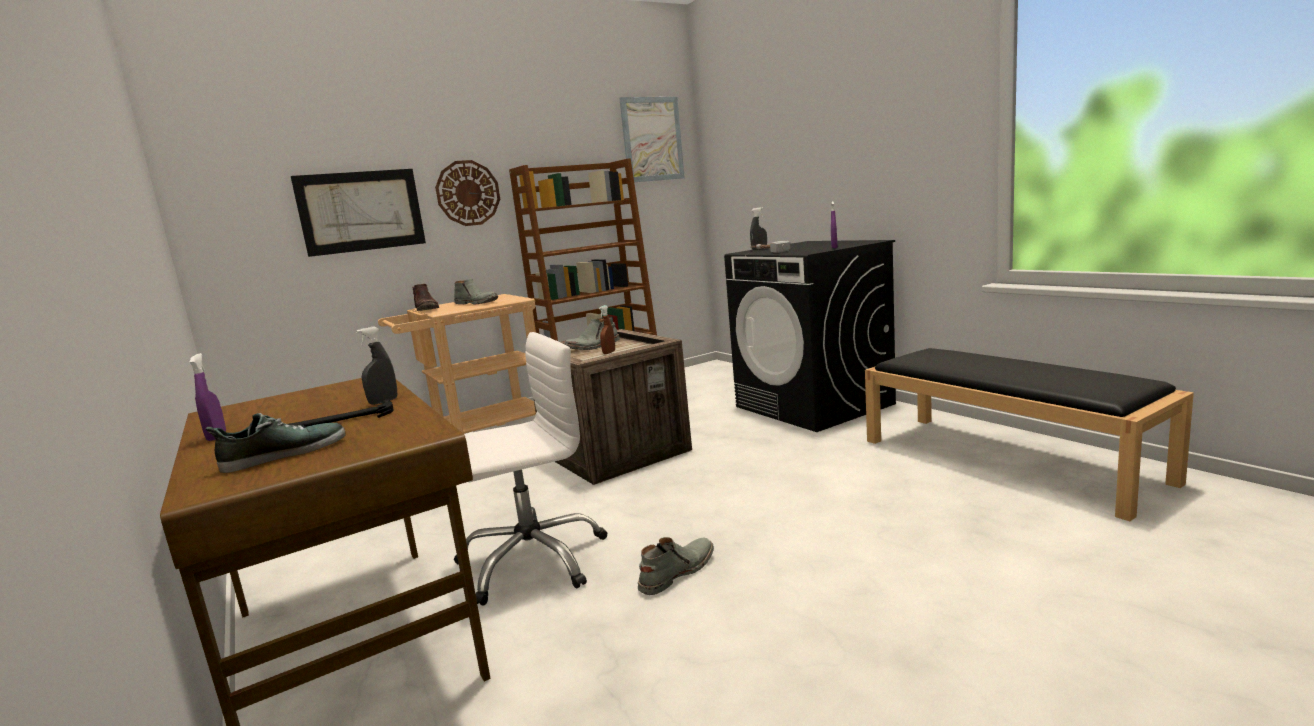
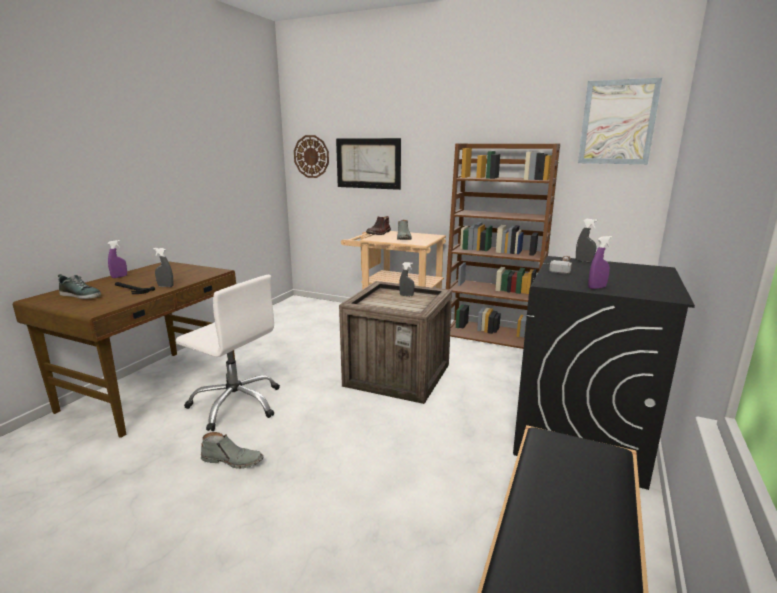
camera: 55 degrees right, 5 degrees up
wall clock [435,160,500,226] -> wall clock moved to [294,135,329,178]
grey boot [564,316,620,350] -> grey spray bottle [399,262,414,296]
brown spray bottle [599,305,615,354] -> none

